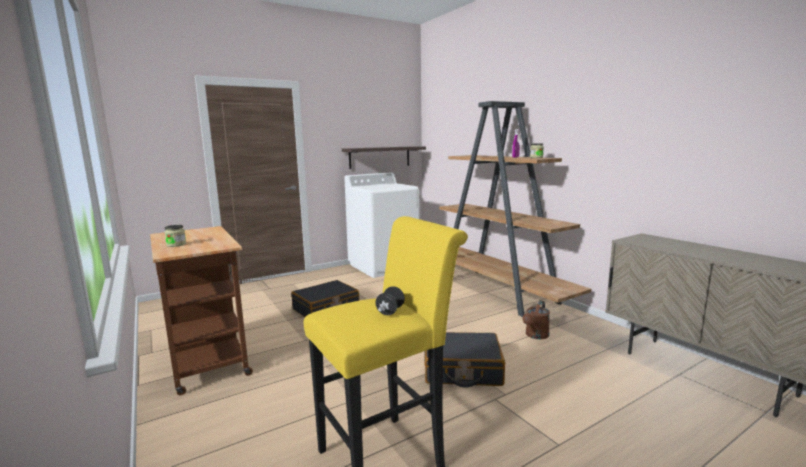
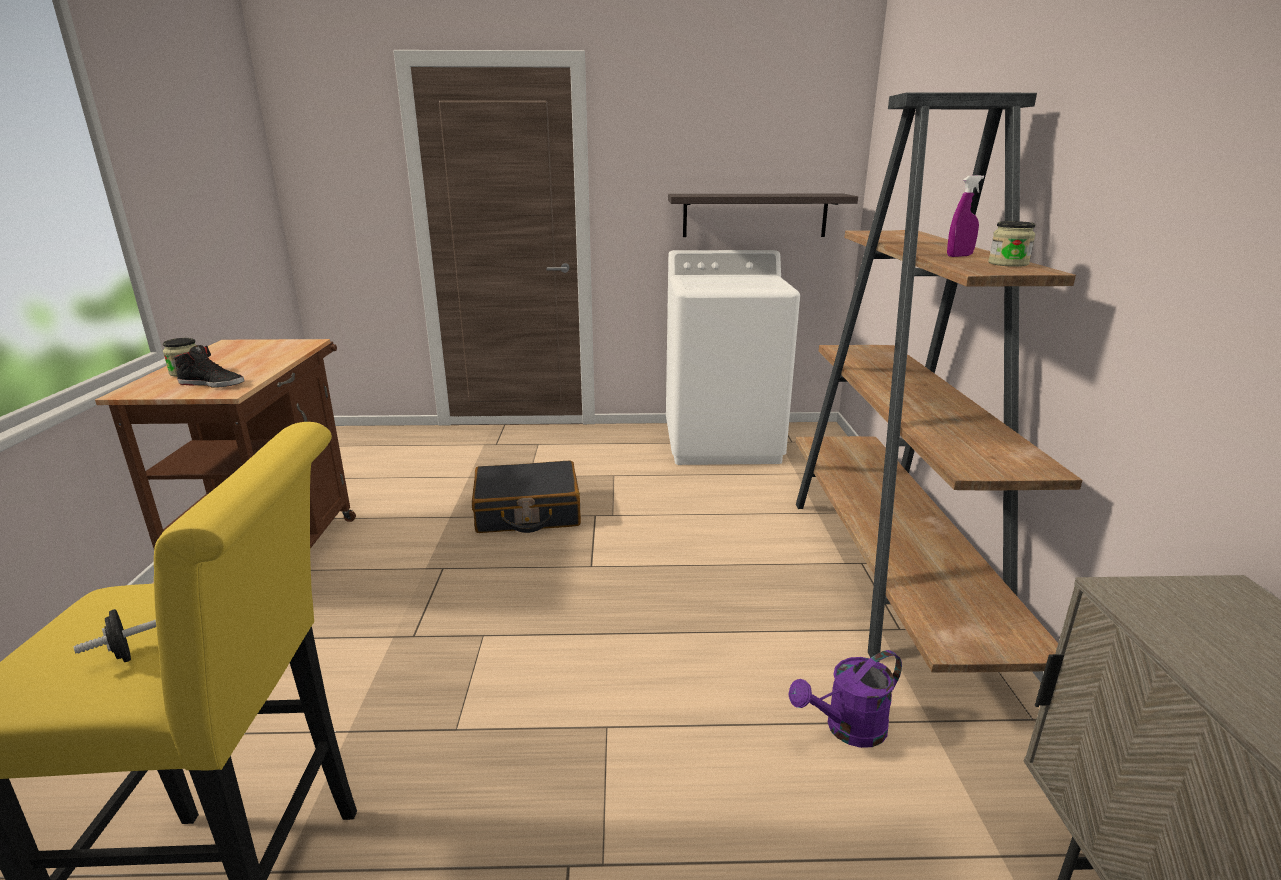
camera: 30 degrees right, 10 degrees up
black suitcase [424,332,505,387] -> none
brown watering can [523,301,550,339] -> purple watering can [788,650,902,748]
none -> black shoe [174,345,244,388]

